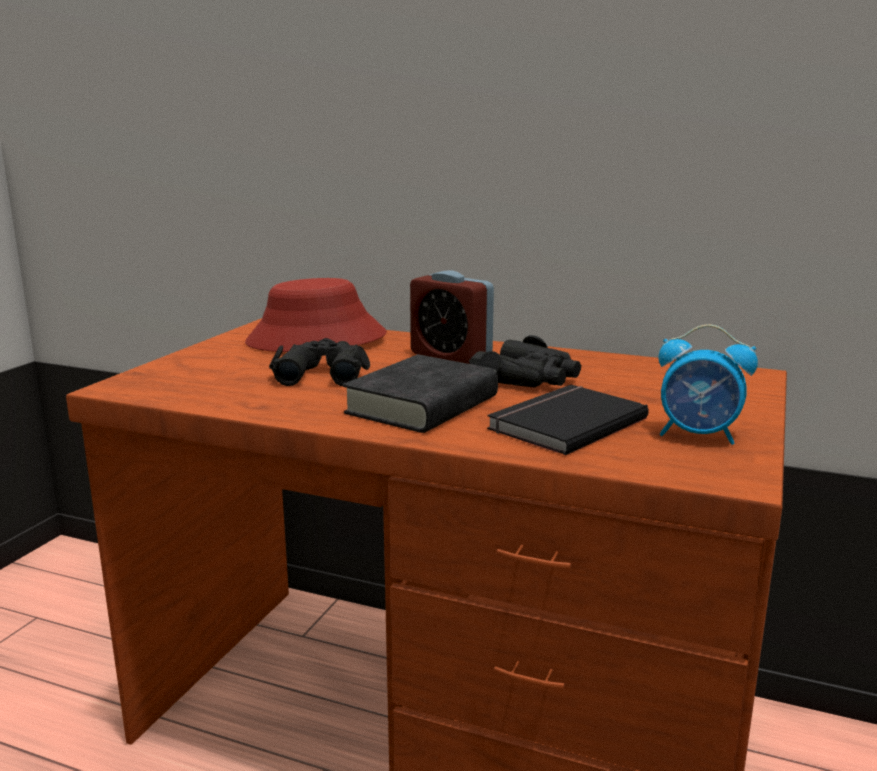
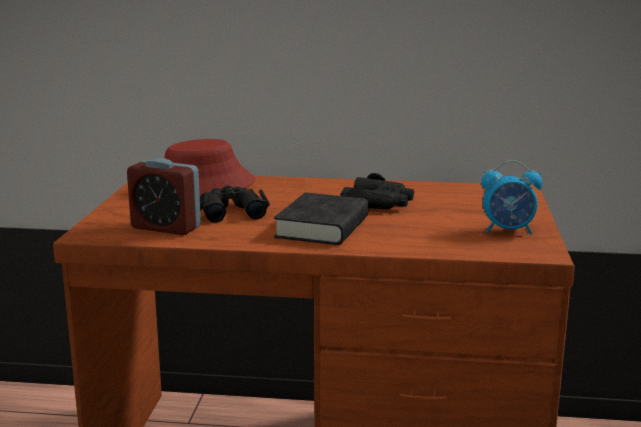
camera: 15 degrees left, 0 degrees up
alarm clock [410,270,494,364] -> alarm clock moved to [127,158,201,235]
black book [487,385,649,455] -> none

